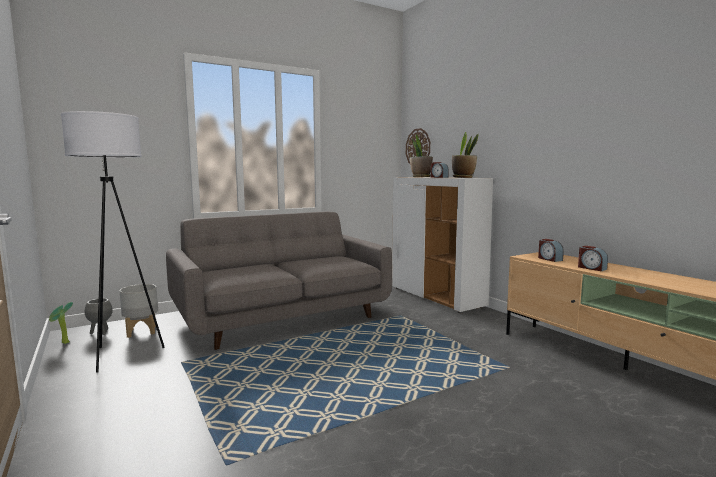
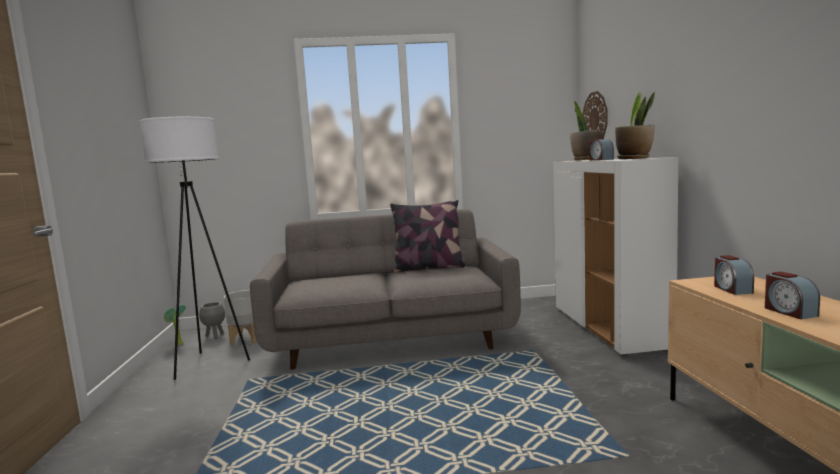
camera: 25 degrees right, 0 degrees up
none -> pillow [390,200,465,273]

